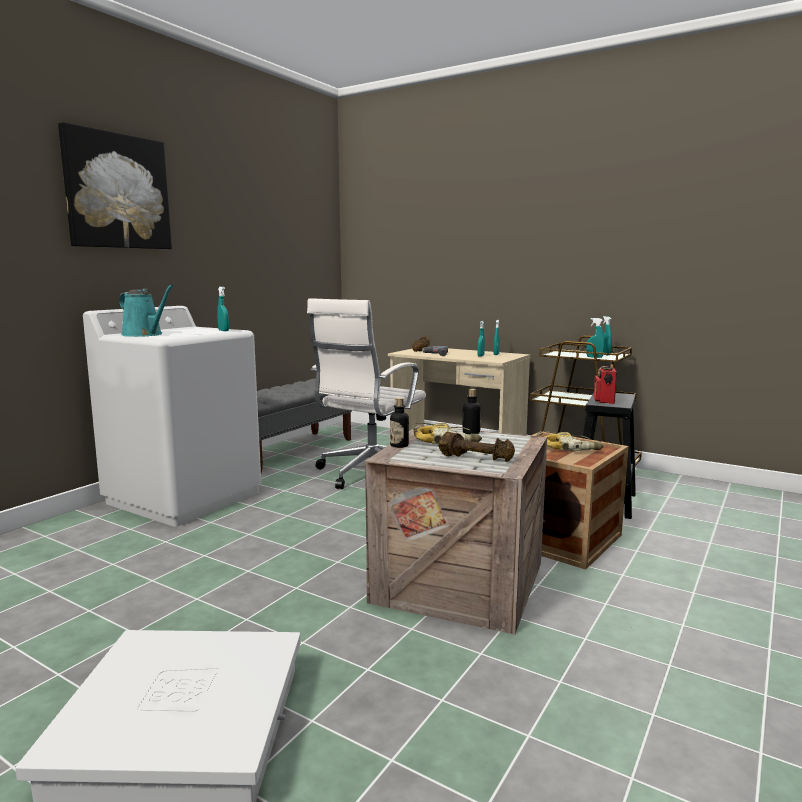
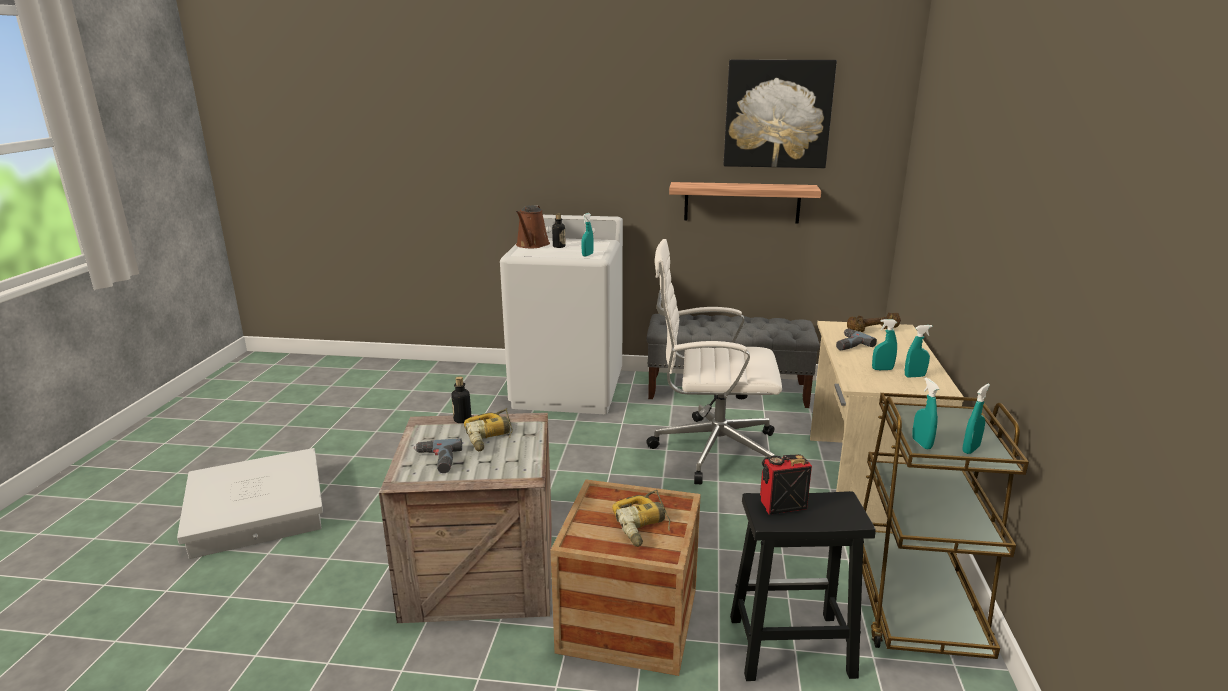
camera: 65 degrees right, 10 degrees up
picture [58,122,172,249] -> picture moved to [724,60,837,168]
turquoise watering can [119,285,174,337] -> brown watering can [516,205,550,248]
brown dumbbell [438,432,515,462] -> power drill [414,438,462,473]
bottle [462,389,481,434] -> bottle moved to [552,213,566,248]
none -> shelf [669,182,821,223]

